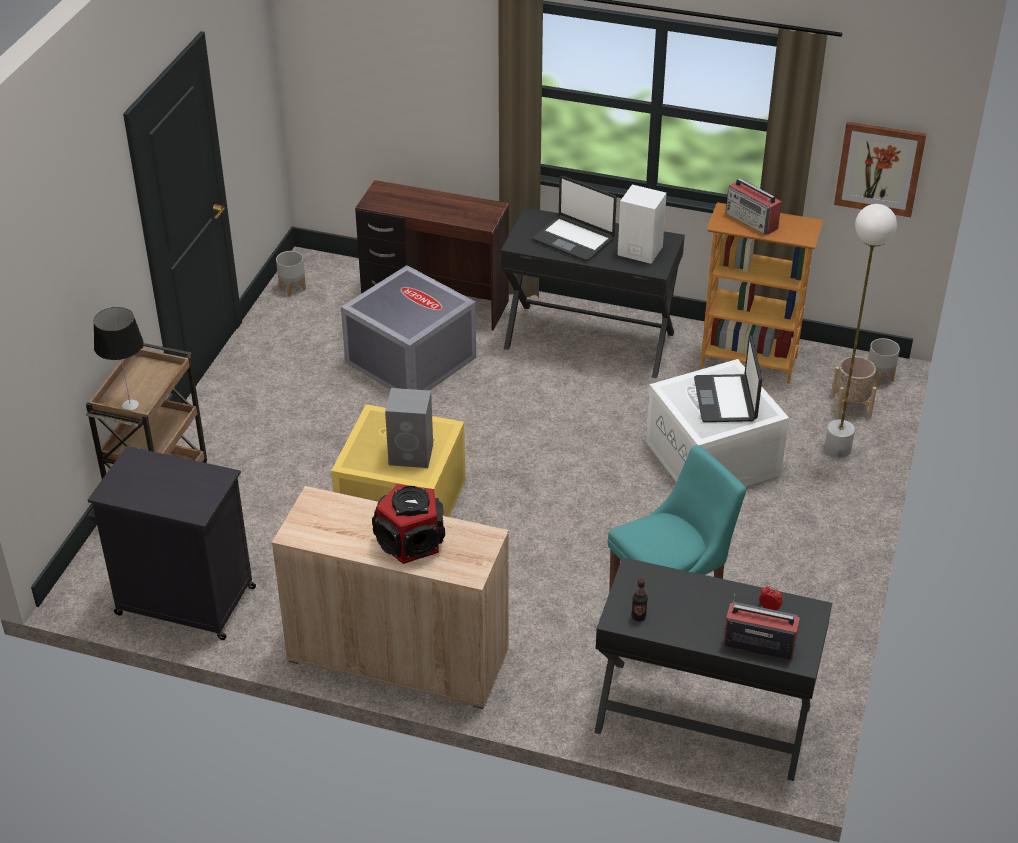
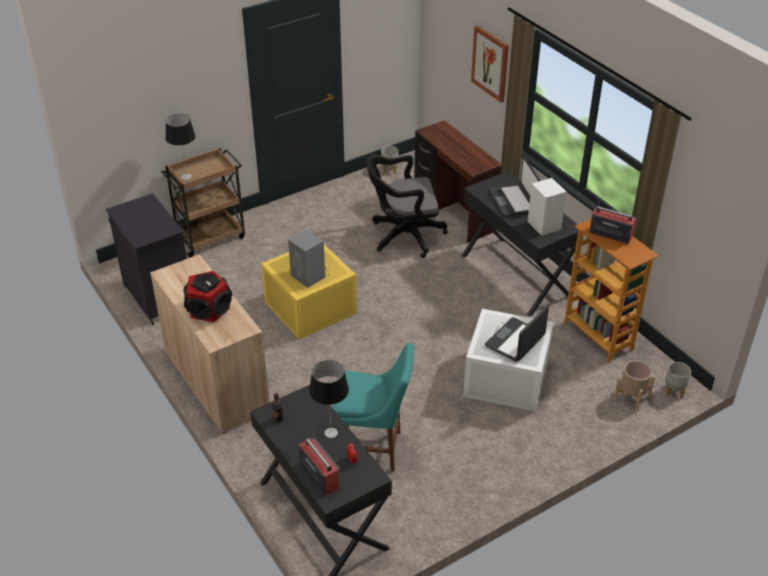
camera: 40 degrees right, 0 degrees up
grey storage box [341,265,476,391] -> black office chair [366,154,448,258]
radio [726,178,782,235] -> radio turned 120 degrees clockwise [589,202,636,244]
white floor lamp [824,204,897,458] -> none
picture [834,121,927,217] -> picture moved to [471,26,509,103]
none -> table lamp [309,360,349,438]

